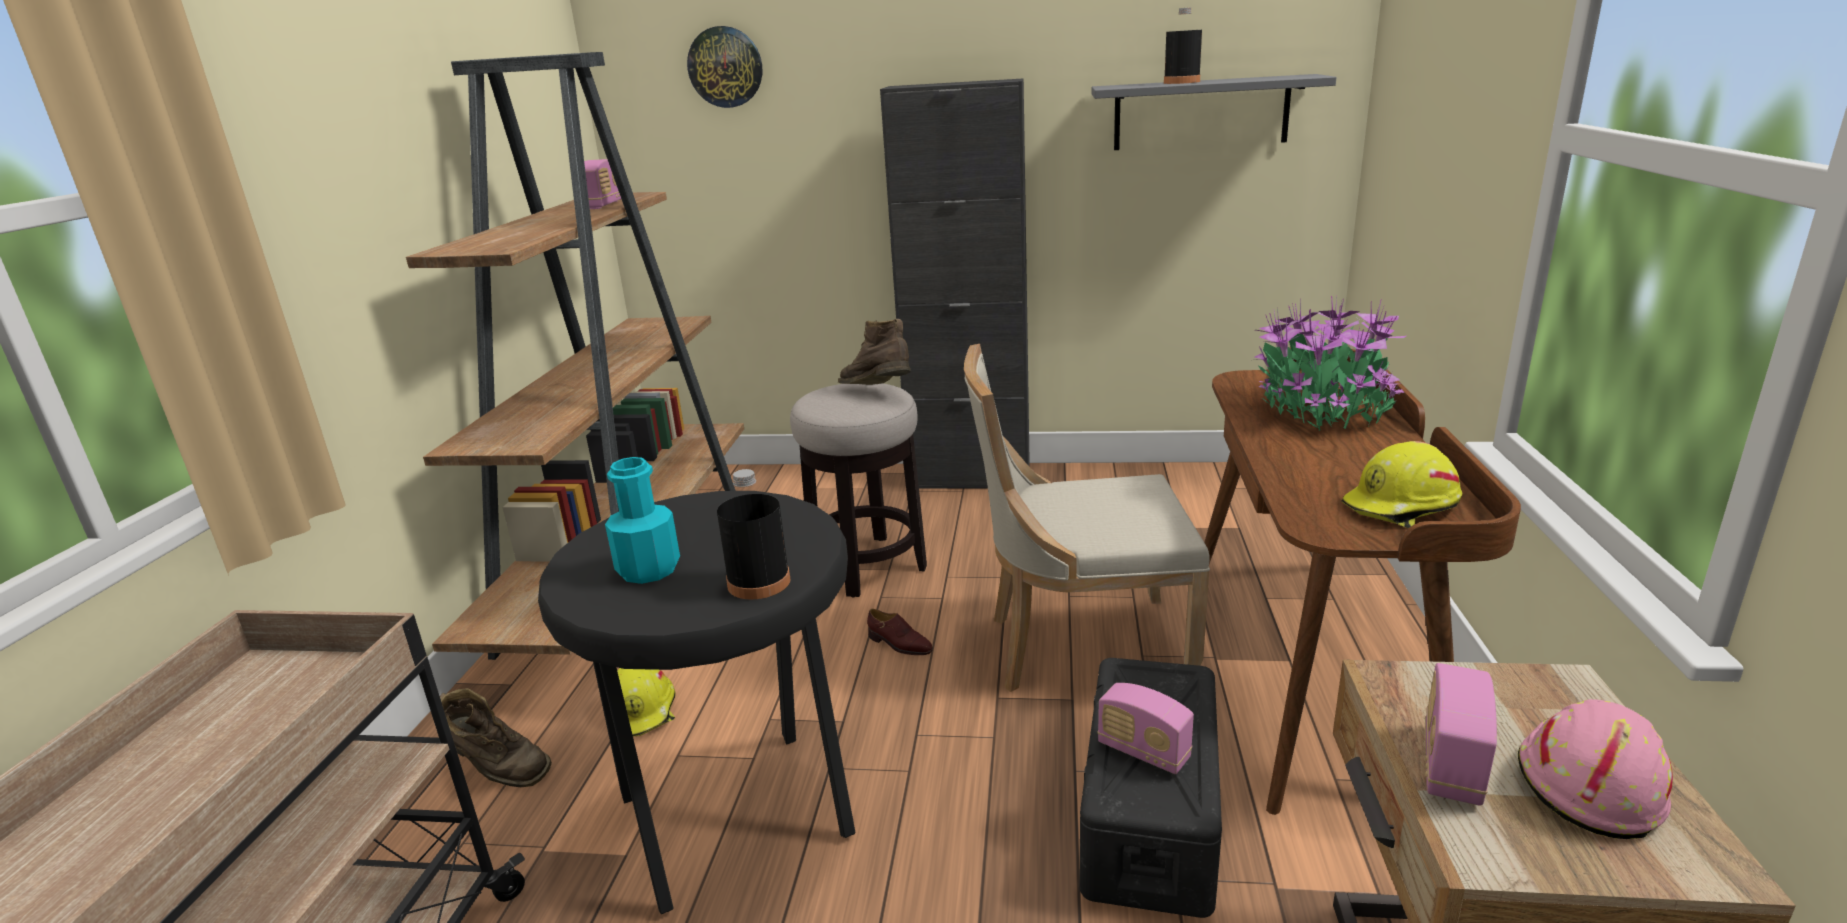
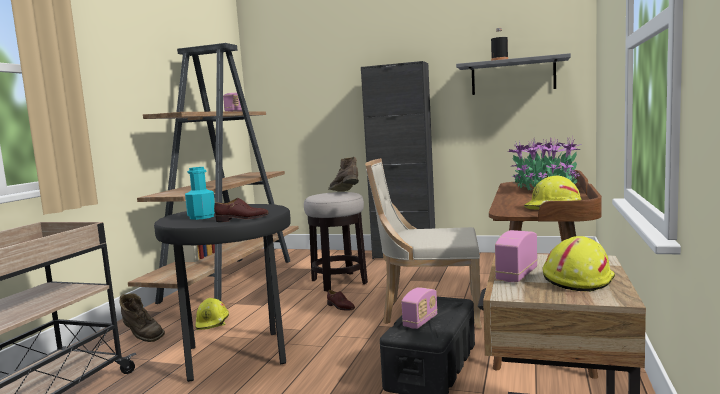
camera: 10 degrees right, 15 degrees down
wall clock [687,26,762,108] -> none
black bottle [717,469,791,599] -> brown shoe [214,198,269,222]
radio [1097,683,1194,774] -> radio turned 105 degrees counterclockwise [402,287,438,329]
pink hard hat [1518,699,1673,839] -> yellow hard hat [542,236,615,292]

